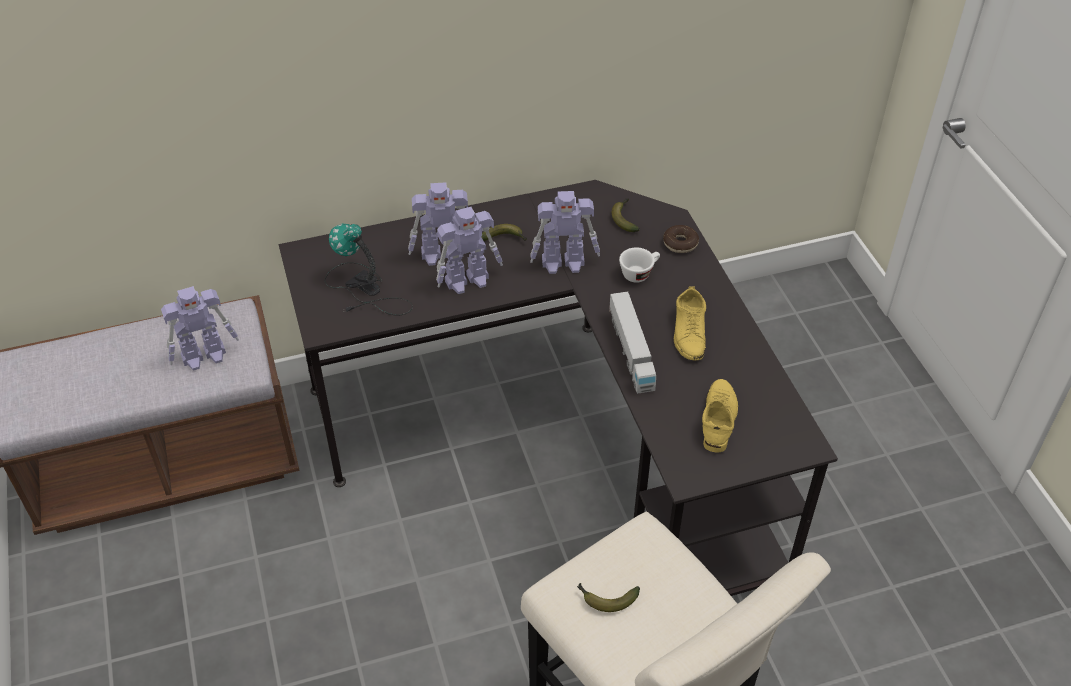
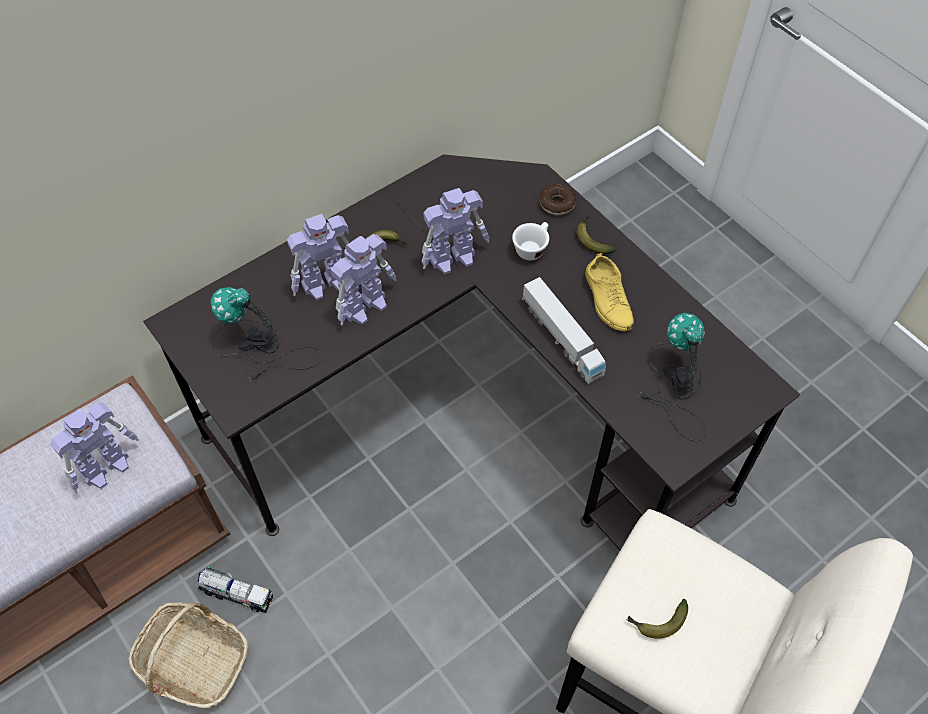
camera: 20 degrees left, 10 degrees up
banana [612,199,640,232] -> banana moved to [577,216,616,254]
yellow shoe [702,379,738,453] -> table lamp [638,313,706,441]
none -> basket [129,602,248,708]
none -> toy truck [198,567,273,613]

